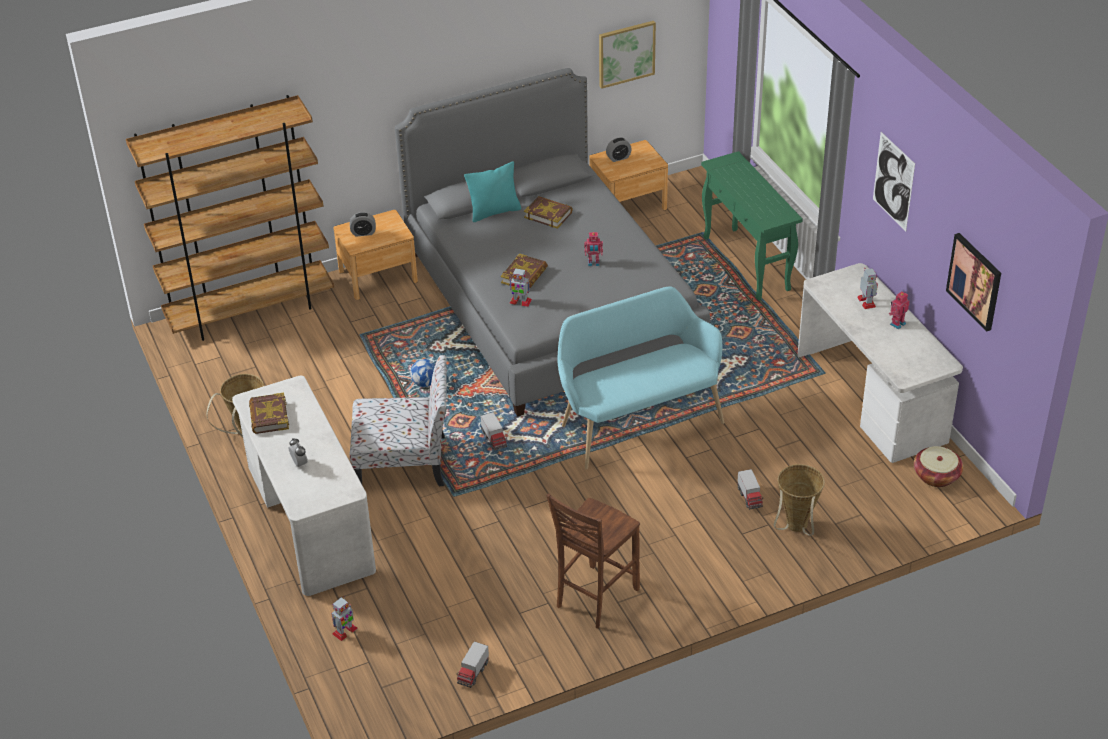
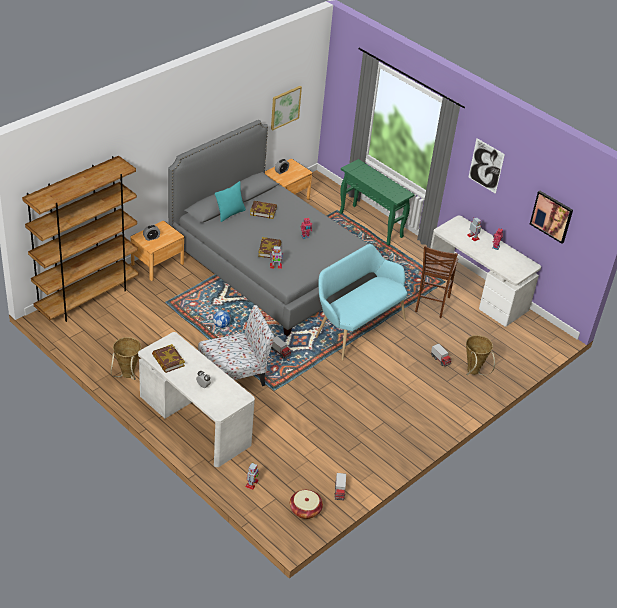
camera: 25 degrees left, 0 degrees up
brown chair [546,493,640,629] -> brown chair moved to [415,246,459,318]
basket [914,446,963,487] -> basket moved to [290,490,323,519]

